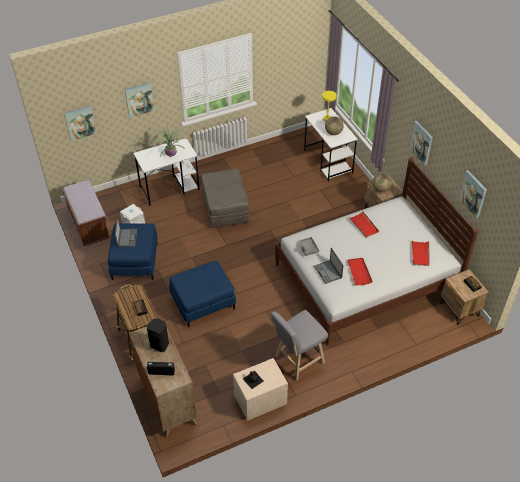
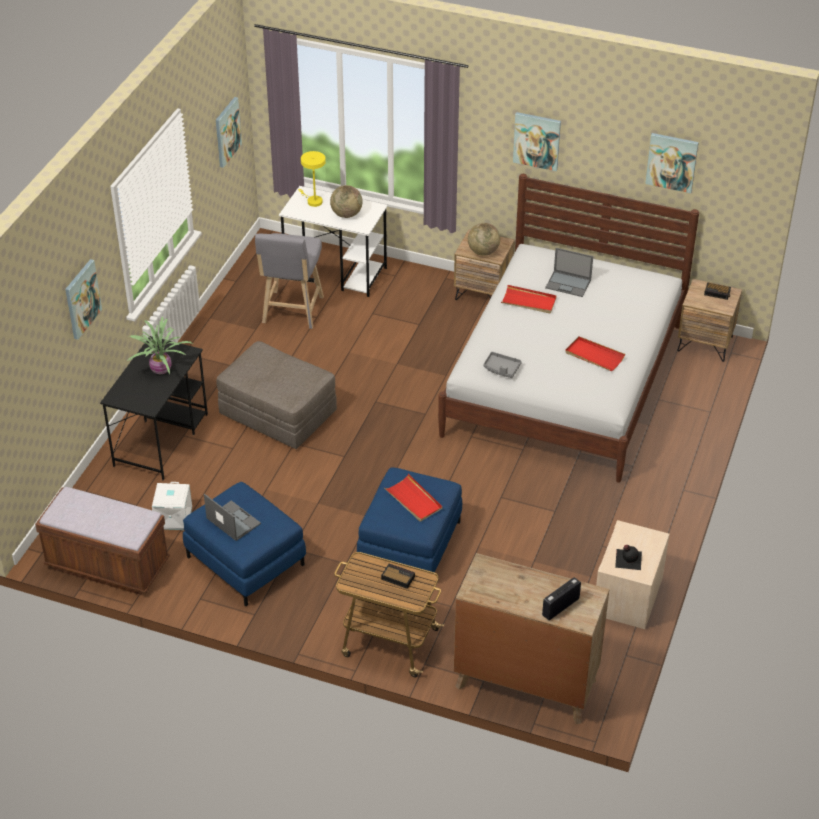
camera: 45 degrees left, 5 degrees down
picture [64,106,97,141] -> picture moved to [216,97,242,168]
white desk [133,137,200,206] -> black desk [100,336,208,480]
black speaker [146,318,169,352] -> none
grey stool [271,310,328,381] -> grey stool moved to [255,233,324,329]
laptop [314,248,343,284] -> laptop moved to [545,248,593,297]
red tray [411,240,429,266] -> red tray moved to [384,474,442,522]

